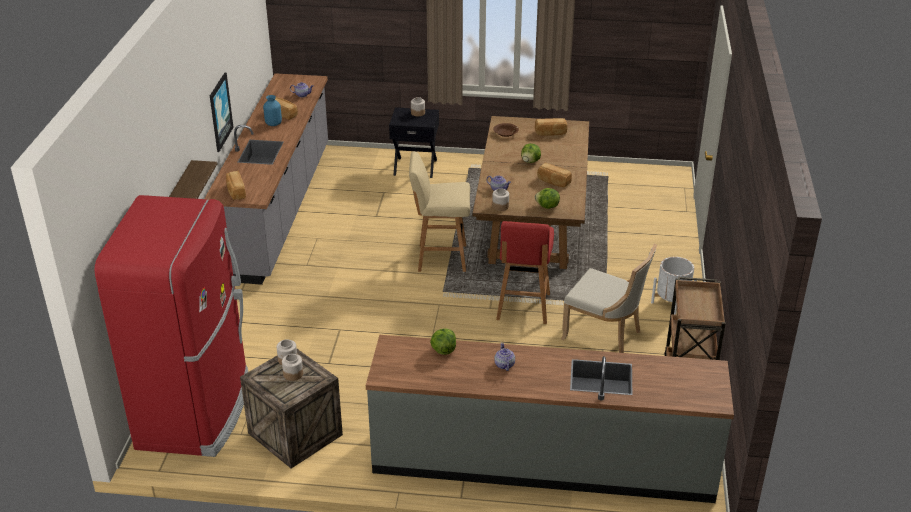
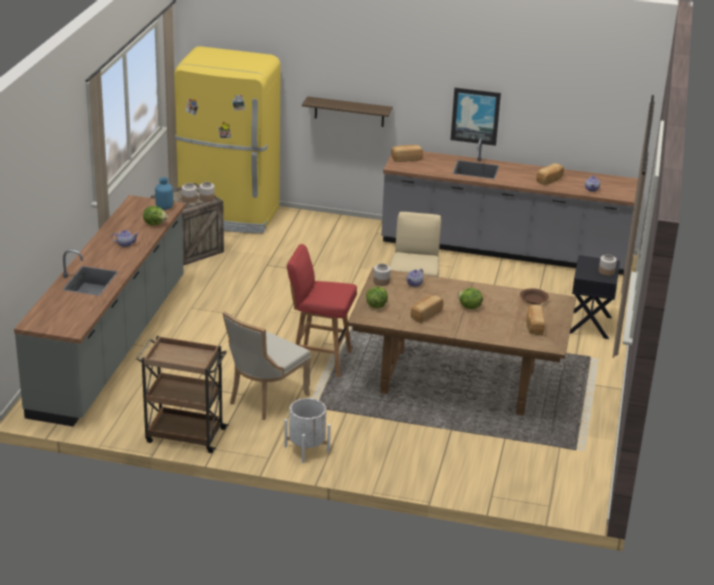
camera: 95 degrees right, 5 degrees down
red fridge [95,195,248,457] -> yellow fridge [174,46,281,233]
blue vase [263,95,282,126] -> blue vase moved to [155,177,173,210]

